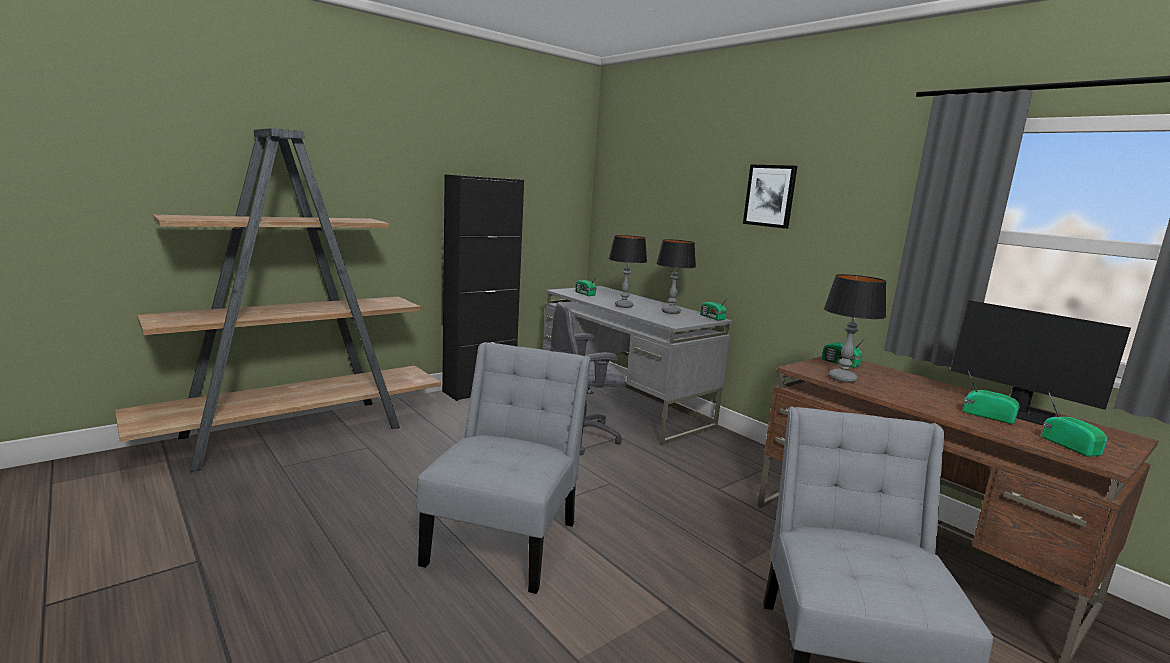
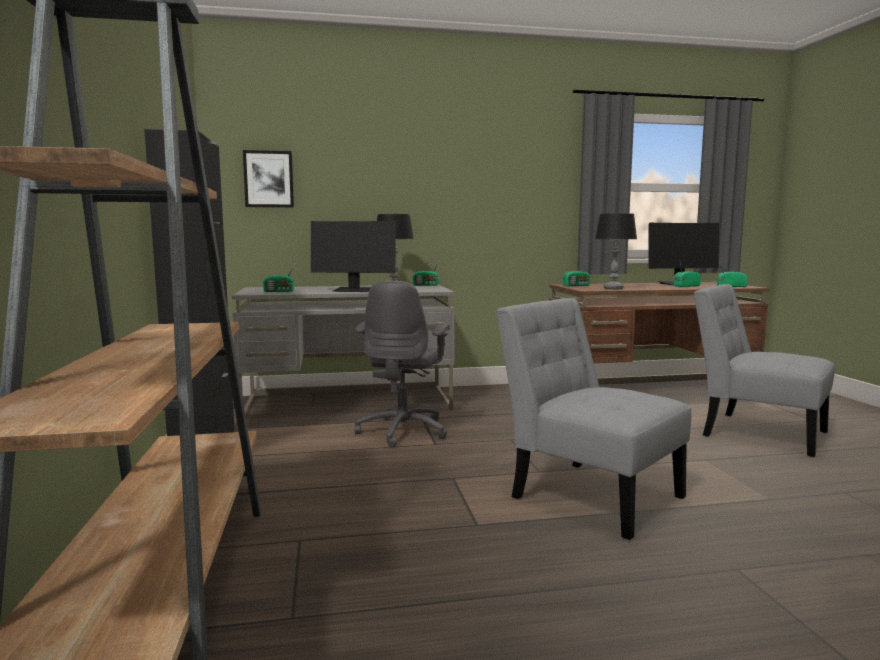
camera: 60 degrees left, 5 degrees down
table lamp [609,235,647,308] -> monitor [311,221,396,292]
picture [743,164,797,229] -> picture moved to [243,150,294,208]

